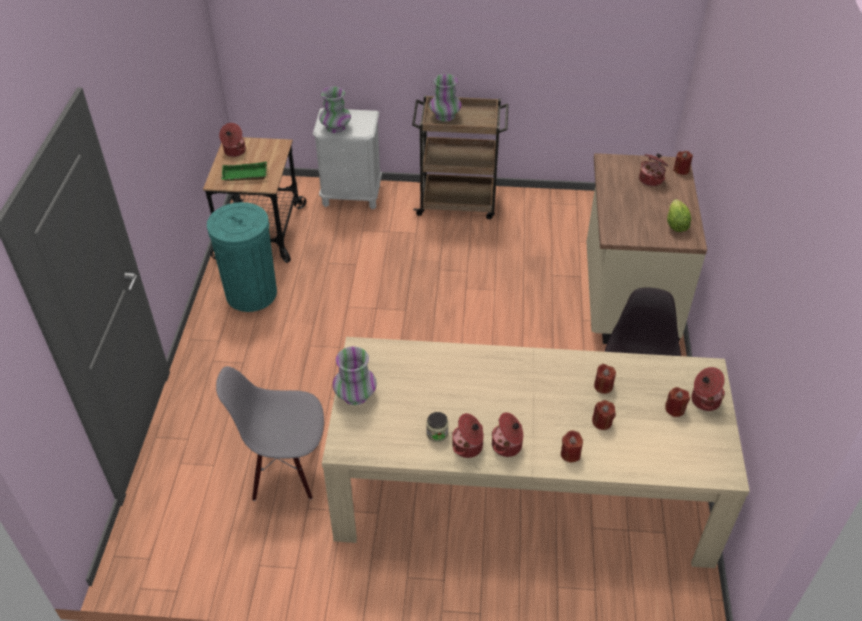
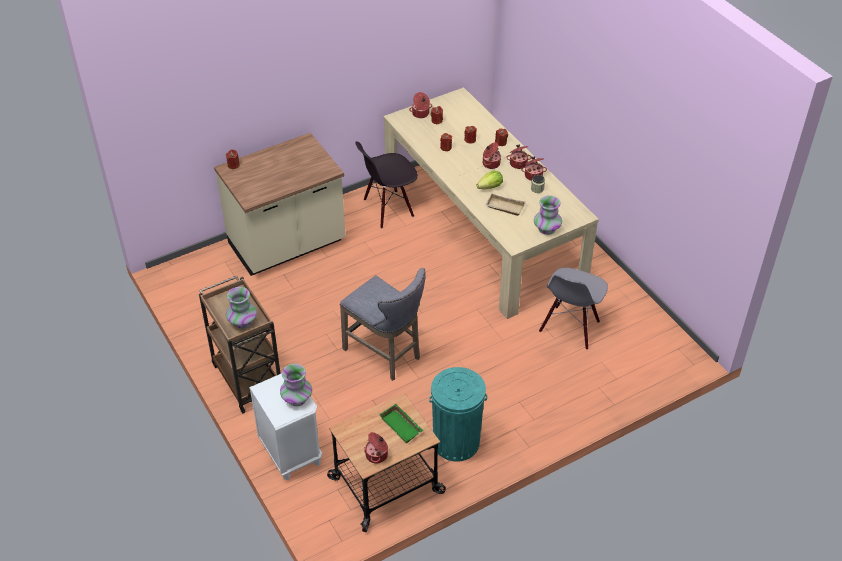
camera: 125 degrees left, 0 degrees up
grey chair [216,366,324,501] -> grey chair turned 60 degrees clockwise [539,268,608,350]
cooking pot [639,153,668,186] -> cooking pot moved to [483,142,501,169]
lettuce [667,199,691,232] -> lettuce moved to [476,171,503,189]
none -> grey stool [340,268,426,381]
none -> beige tray [485,193,526,216]

